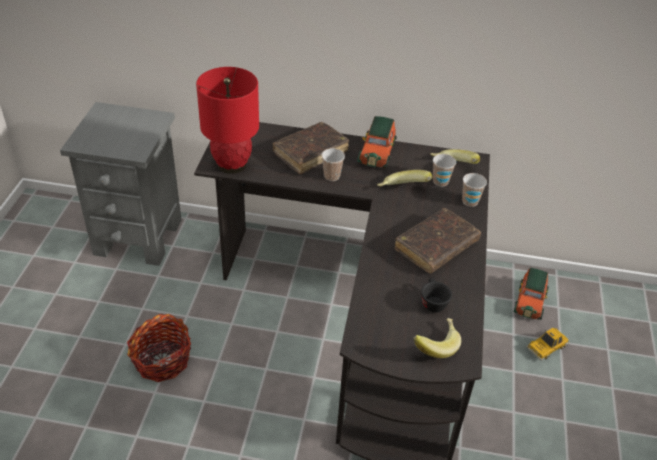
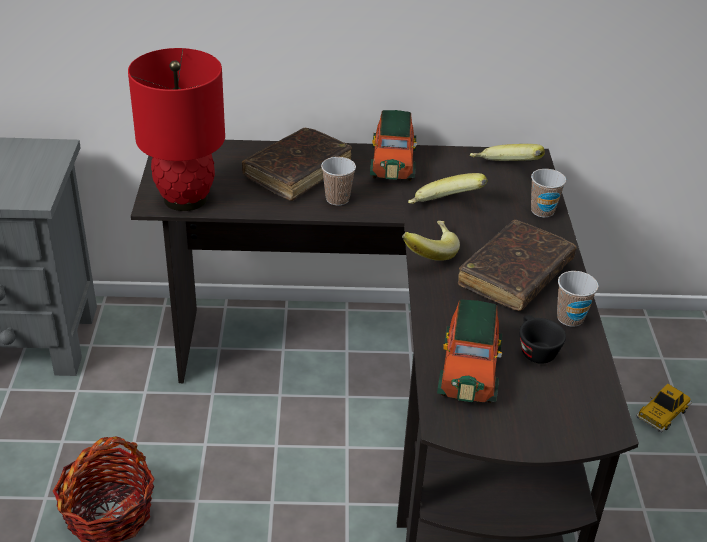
camera: 10 degrees left, 5 degrees down
banana [413,318,461,358] -> banana moved to [402,221,460,261]
cup [433,154,456,187] -> cup moved to [557,271,599,327]
toy car [513,268,549,320] -> toy car moved to [437,299,502,403]

